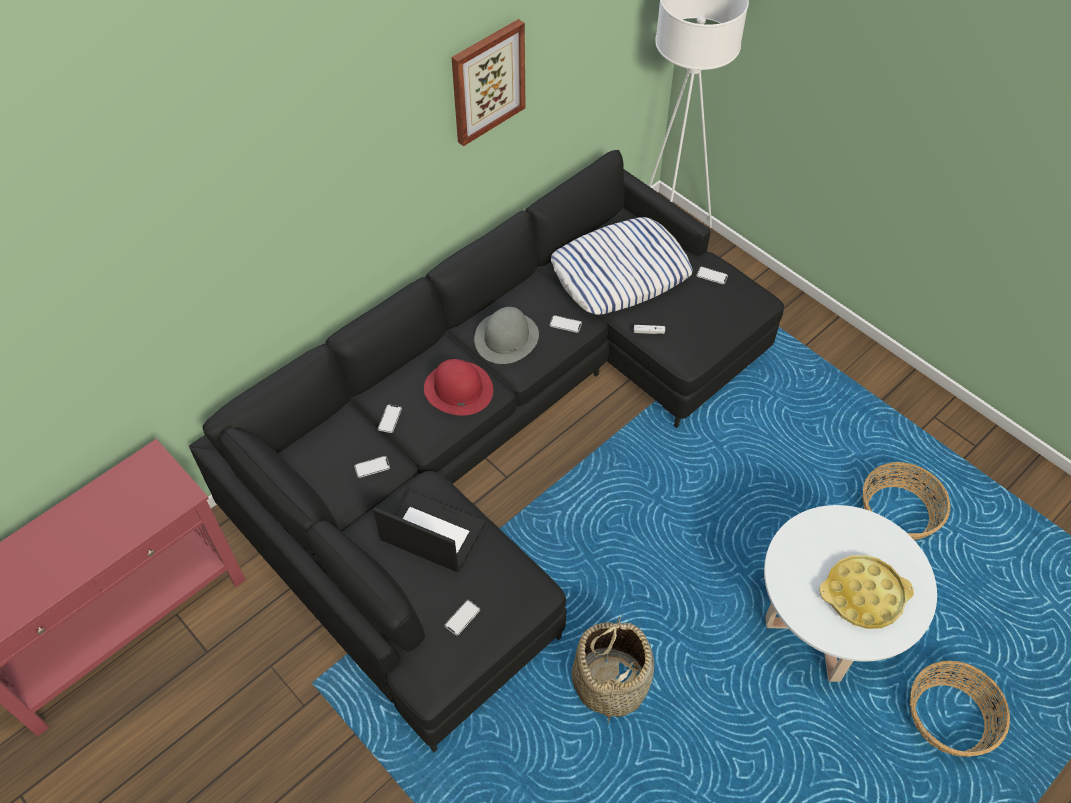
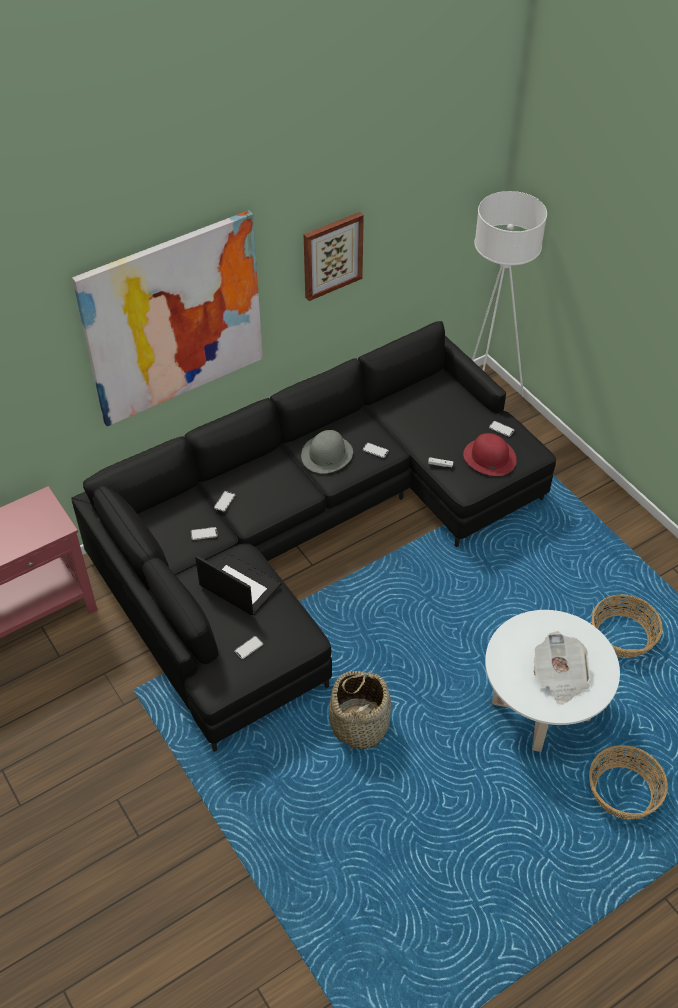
camera: 10 degrees right, 5 degrees down
red hat [424,359,493,415] -> red hat moved to [463,433,517,476]
pillow [551,217,693,315] -> none
yellow tray [819,555,914,629] -> newspaper [533,631,590,705]
none -> picture [72,210,263,426]

